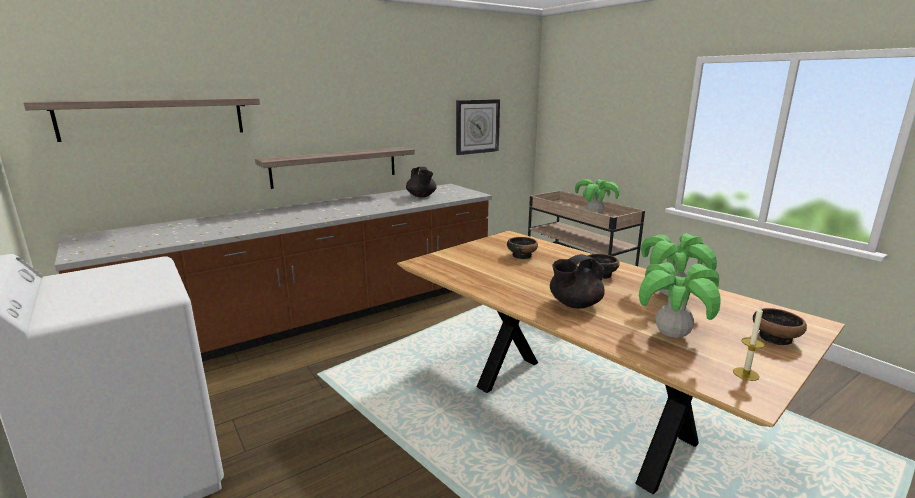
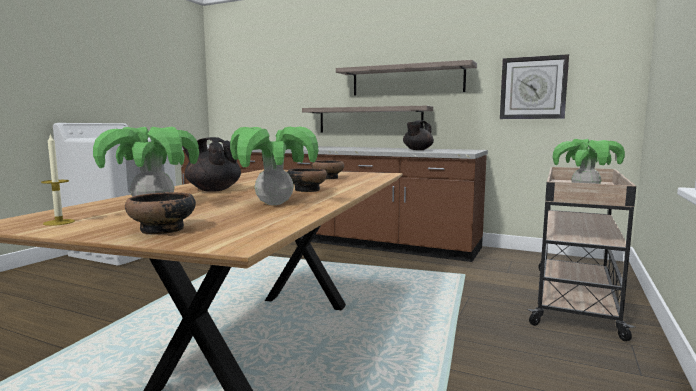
camera: 60 degrees right, 10 degrees down
shelf [23,98,260,142] -> shelf moved to [336,60,477,95]

